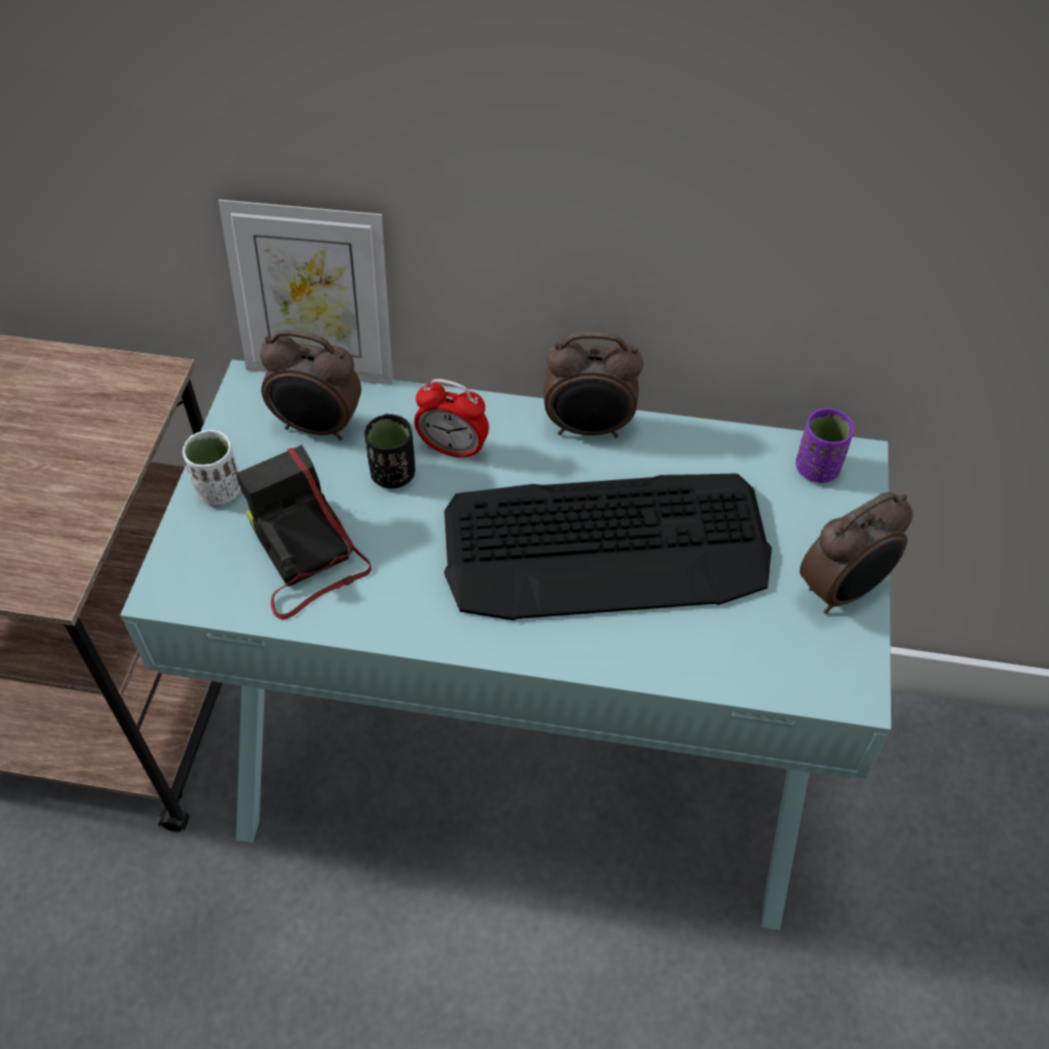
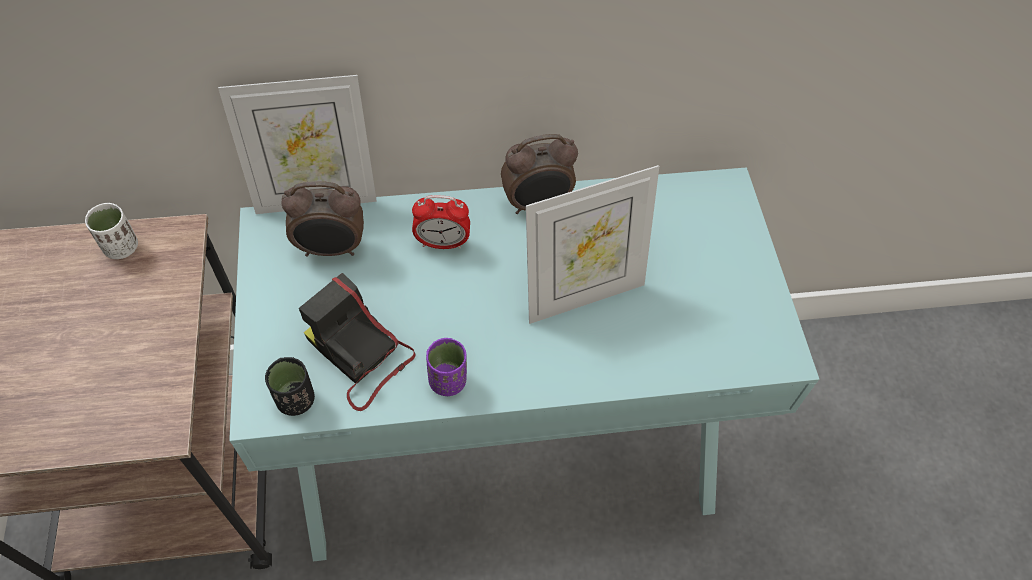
camera: 20 degrees left, 5 degrees up
white cup [183,429,241,505] -> white cup moved to [85,203,138,259]
black cup [364,414,415,489] -> black cup moved to [265,357,315,416]
keyboard [444,474,772,621] -> picture frame [526,165,659,324]
purple cup [796,408,854,483] -> purple cup moved to [426,338,467,396]
alarm clock [800,492,913,614] -> none

